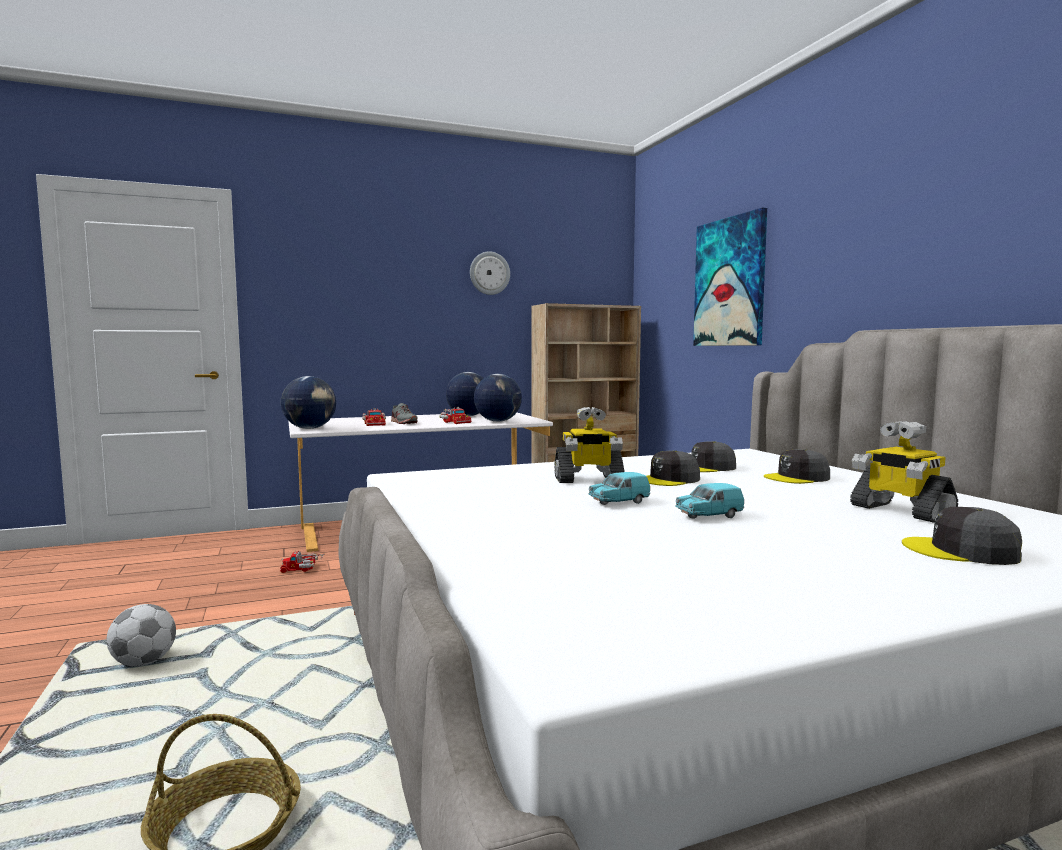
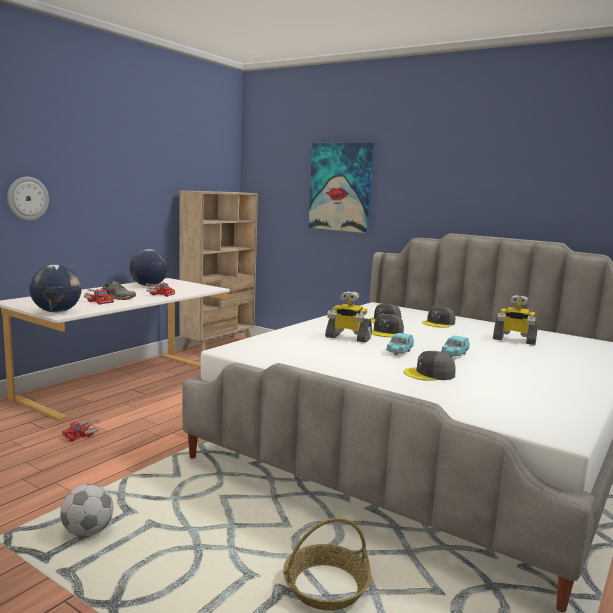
camera: 35 degrees left, 5 degrees up
wall clock [470,251,510,295] -> wall clock moved to [7,177,49,221]
globe [474,374,522,422] -> none
toy robot [554,407,625,483] -> toy robot turned 60 degrees clockwise [325,291,372,343]
grey cap [902,507,1022,565] -> grey cap moved to [403,351,456,381]

